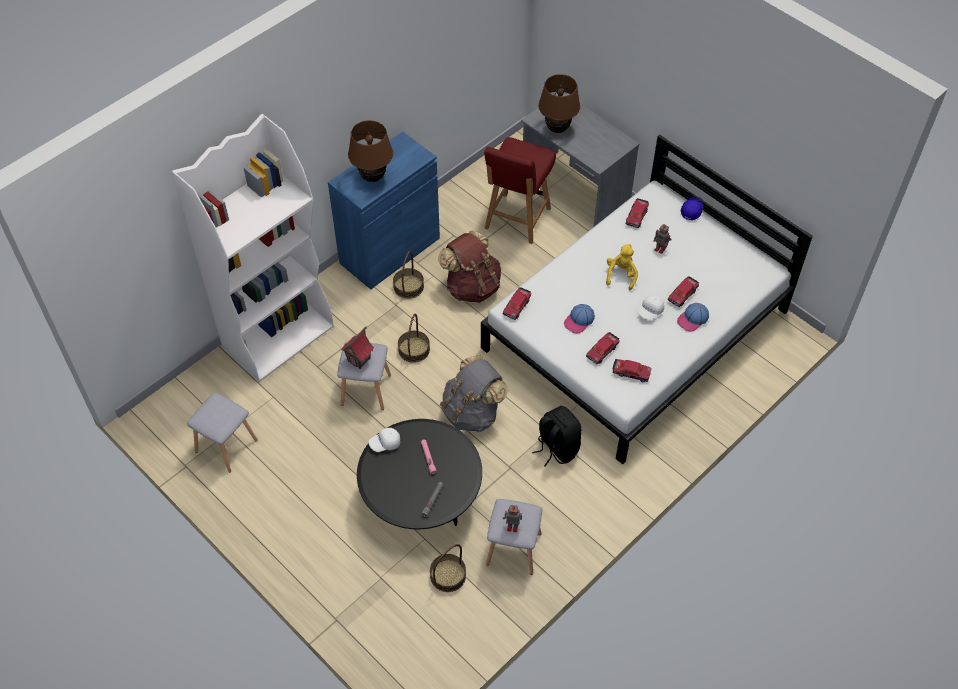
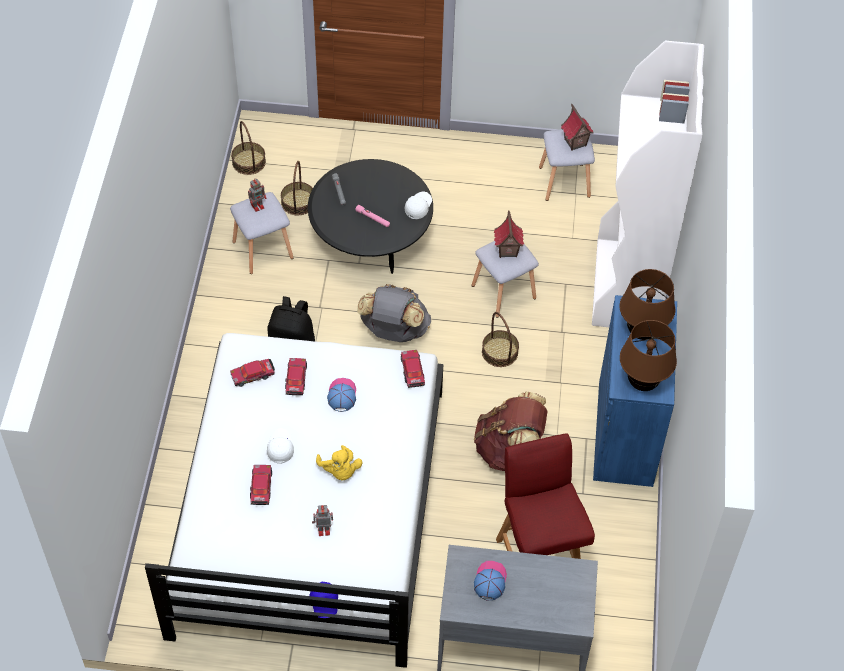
camera: 140 degrees right, 0 degrees up
basket [393,251,424,299] -> basket moved to [231,121,266,175]
brown table lamp [538,74,580,133] -> brown table lamp moved to [620,320,677,391]
toy car [626,198,649,228] -> none
cap [677,303,709,332] -> cap moved to [474,561,507,600]
none -> toy house [561,104,594,151]

